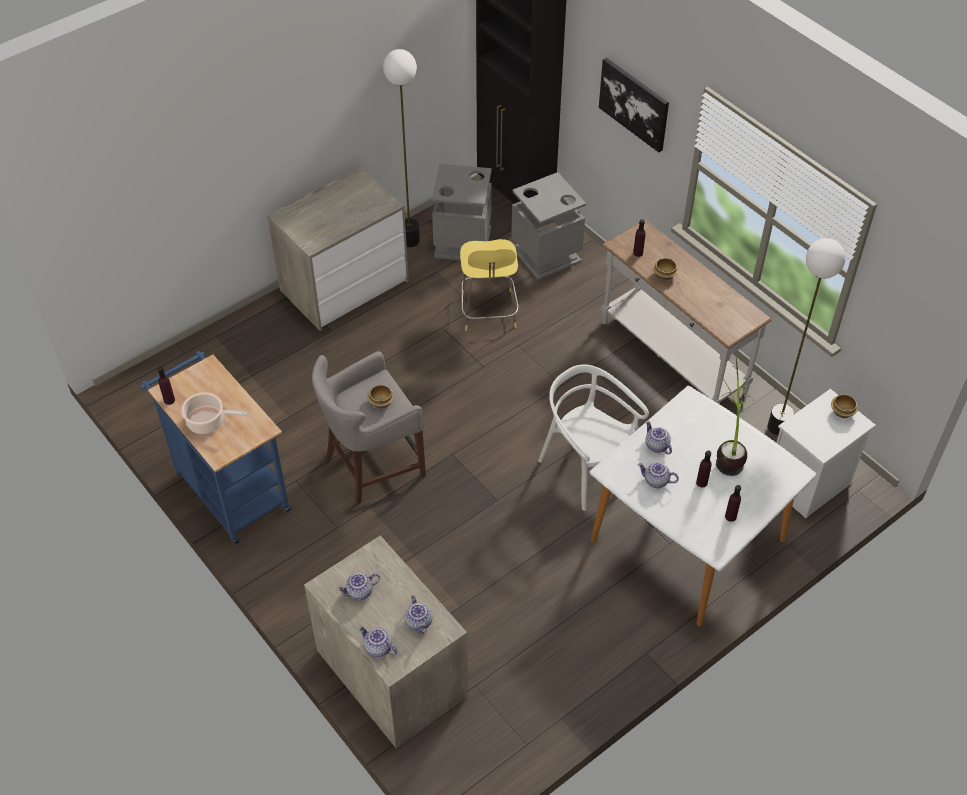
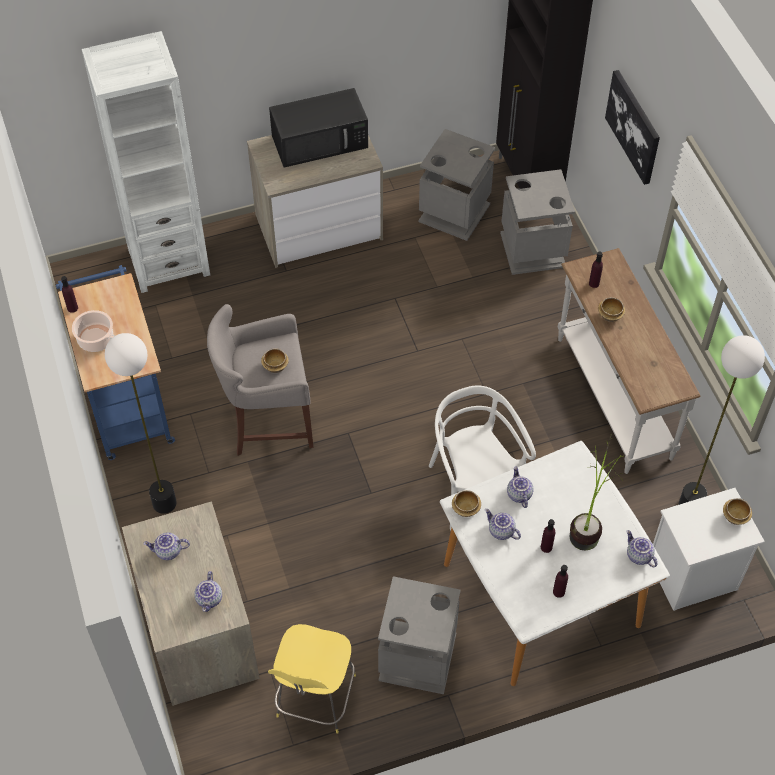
camera: 20 degrees right, 5 degrees up
teapot [358,625,397,657] -> teapot moved to [626,530,657,567]
floor lamp [383,49,420,247] -> floor lamp moved to [105,333,177,514]
yellow stool [460,239,519,331] -> yellow stool moved to [268,624,356,734]
none -> white bookcase [81,31,210,293]
none -> black microwave [269,88,368,168]
none -> grey trash can [378,576,460,694]
none -> bowl [452,490,481,517]

